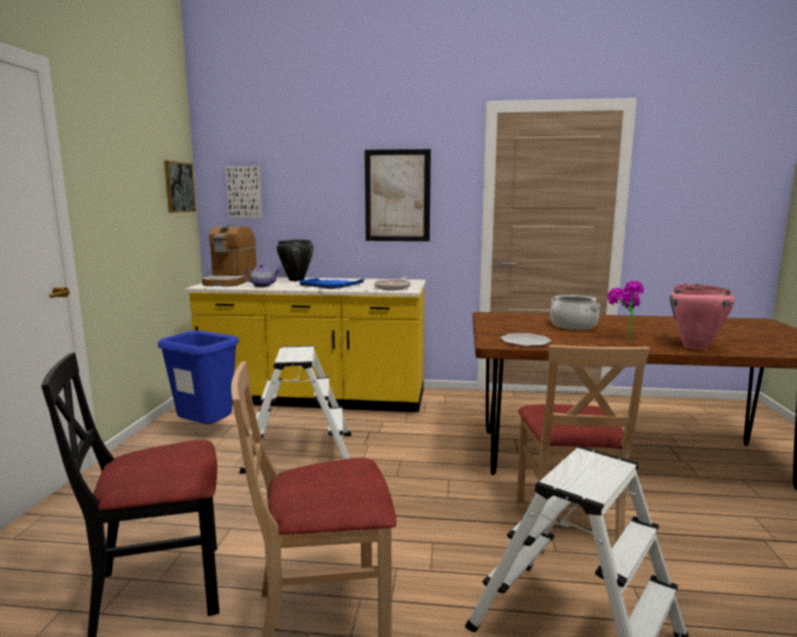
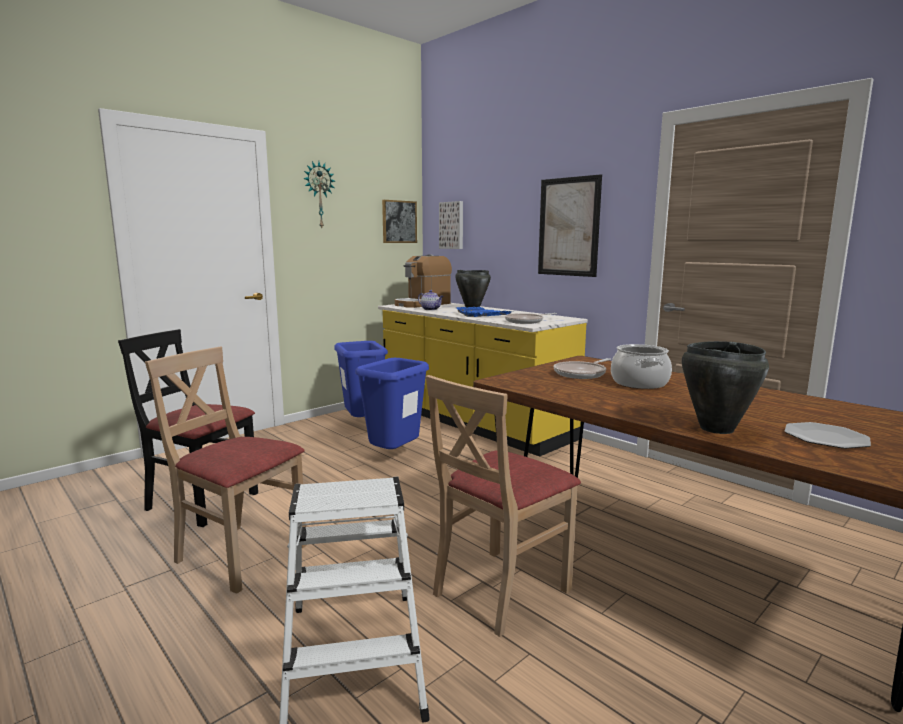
camera: 40 degrees right, 0 degrees up
white step ladder [239,345,352,474] -> blue trash can [355,358,429,449]
plate [501,333,552,346] -> plate moved to [784,422,871,449]
potted plant [607,281,644,339] -> none
pink cooking pot [670,284,735,350] -> black cooking pot [682,341,769,434]
none -> wall clock [303,161,335,228]
none -> frying pan [554,358,611,379]

